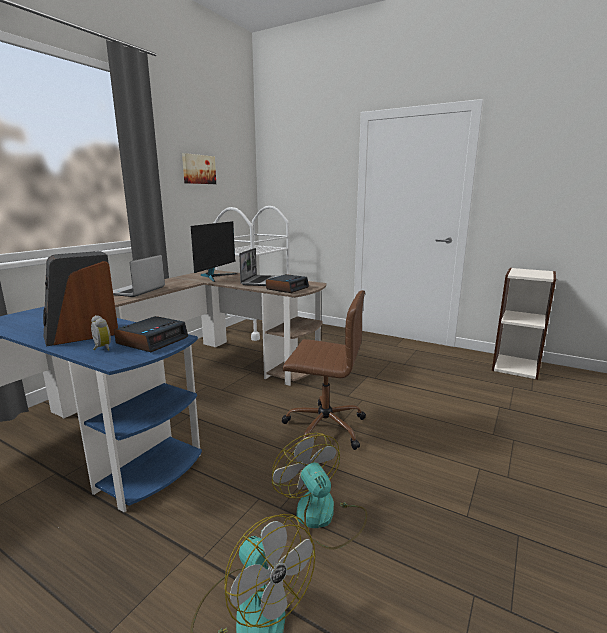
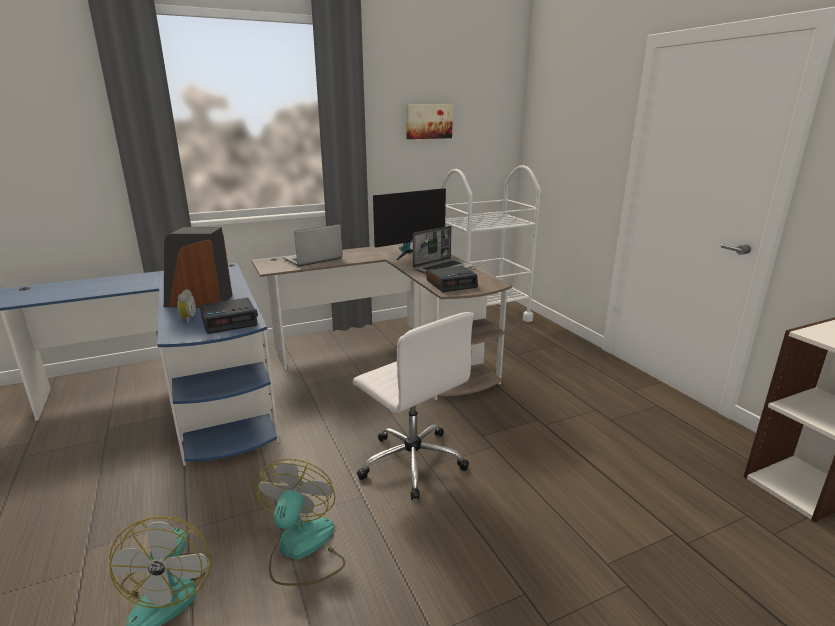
camera: 35 degrees right, 5 degrees up
brown office chair [281,290,366,450] -> white office chair [353,312,474,500]

